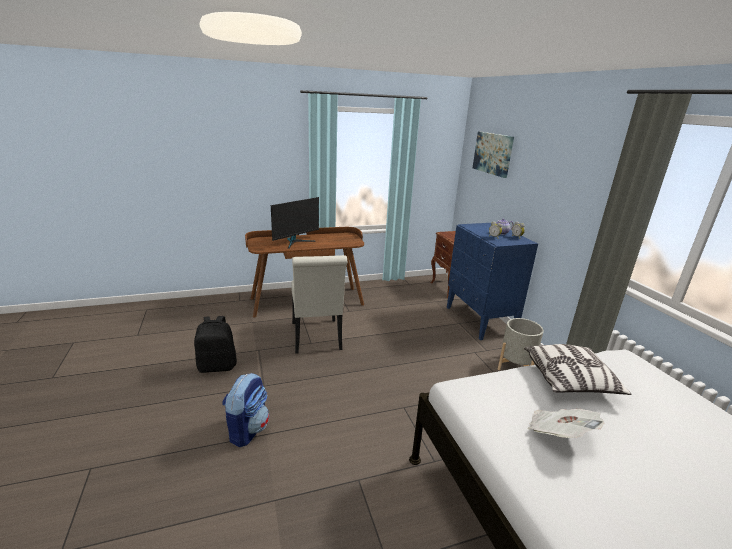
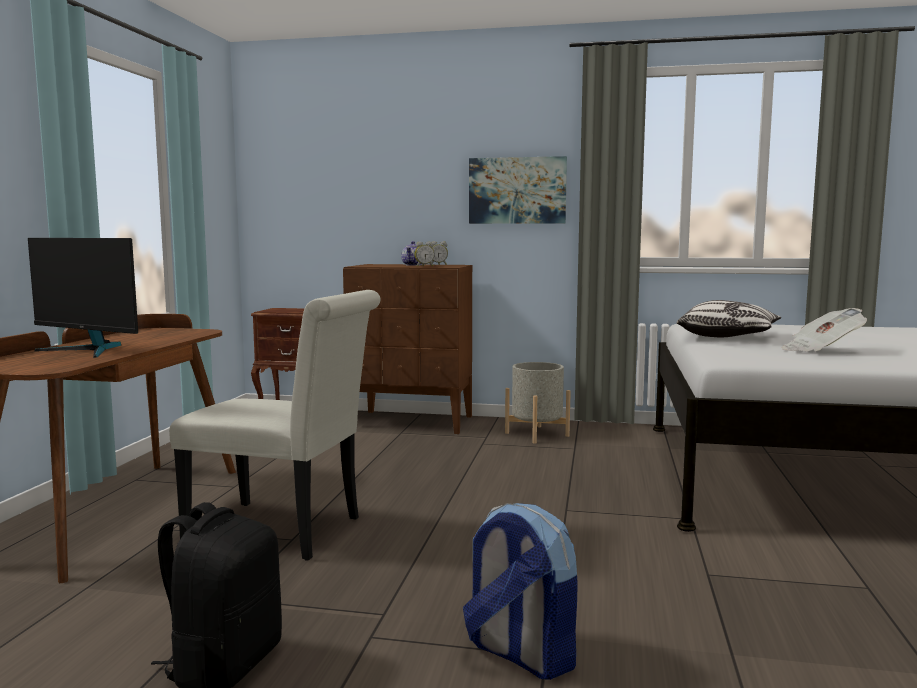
camera: 60 degrees left, 15 degrees down
monitor [271,197,319,249] -> monitor turned 135 degrees clockwise [28,238,138,358]
blue dresser [447,223,538,340] -> brown dresser [343,264,472,434]
picture [473,131,514,178] -> picture moved to [469,156,567,224]

